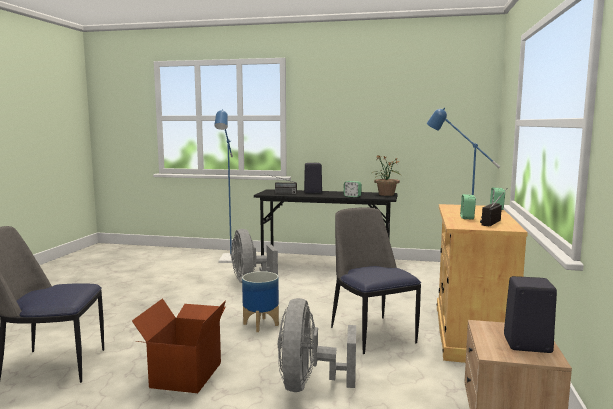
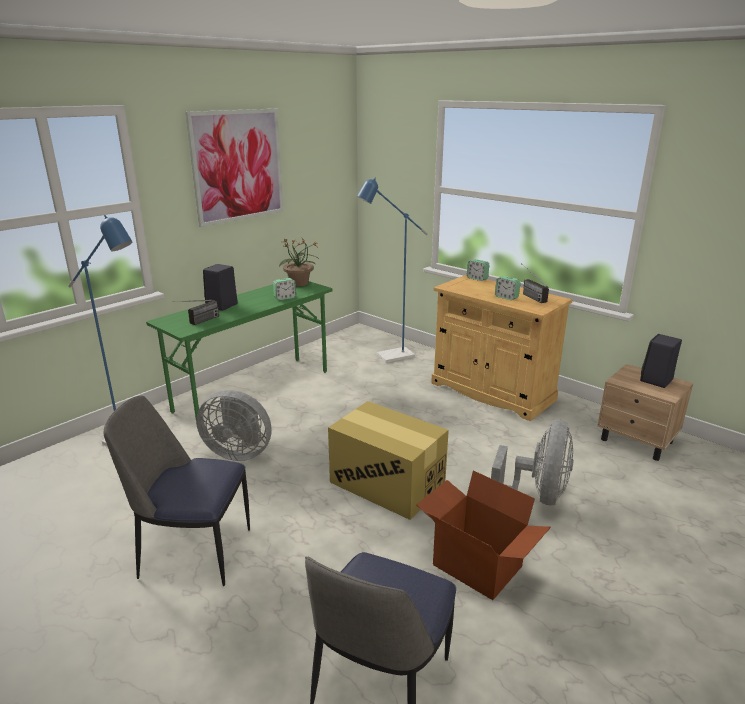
camera: 60 degrees left, 15 degrees up
planter [242,271,279,332] -> cardboard box [328,401,449,520]
black desk [254,189,398,267] -> green desk [146,281,332,418]
grey fan [278,298,356,392] -> grey fan turned 105 degrees counterclockwise [491,420,574,505]
chair [331,207,421,354] -> chair moved to [104,396,250,586]
none -> picture [186,109,284,227]

